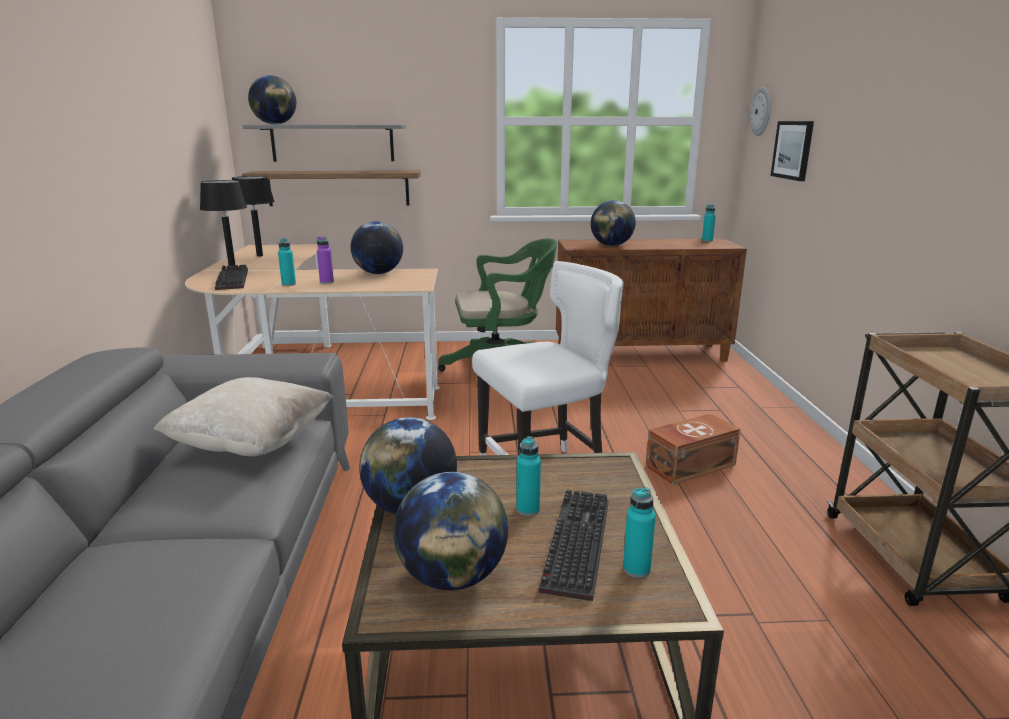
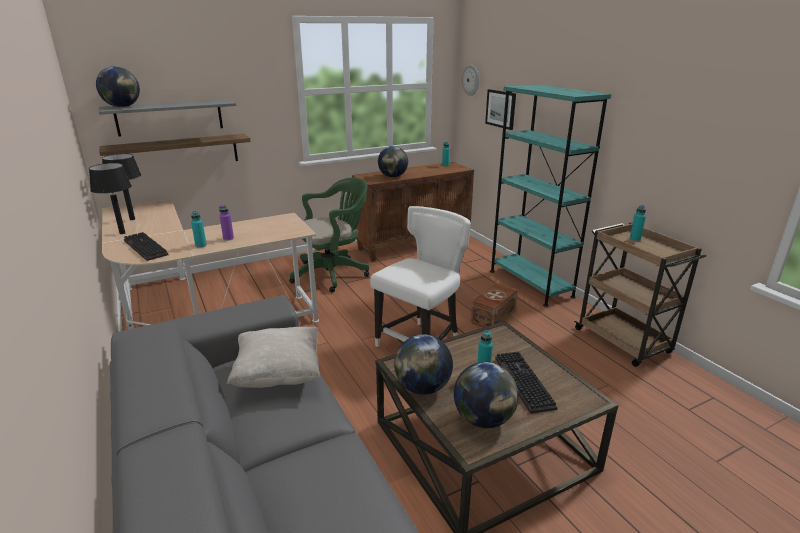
camera: 25 degrees left, 5 degrees up
globe [351,221,403,274] -> none
turquoise bottle [623,487,656,578] -> turquoise bottle moved to [630,205,646,241]
none -> turquoise bookcase [490,85,611,307]

